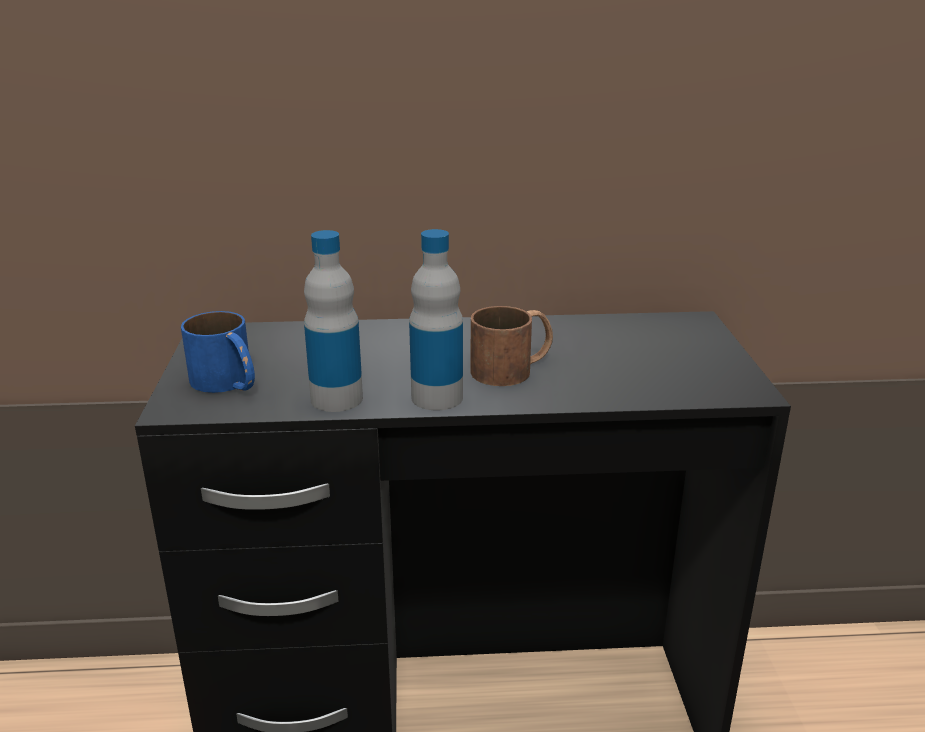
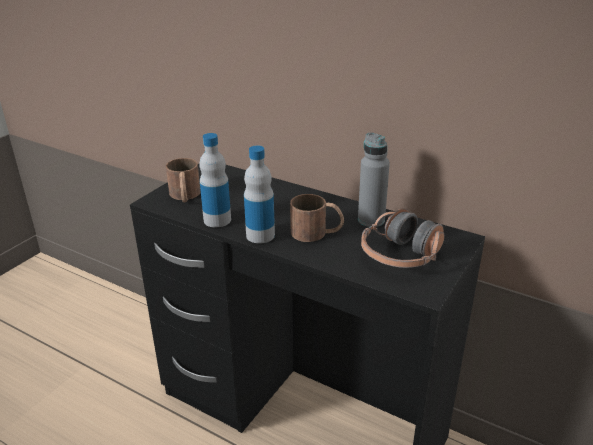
camera: 35 degrees right, 5 degrees up
blue mug [181,311,255,393] -> brown mug [166,158,200,202]
none -> grey bottle [358,132,390,227]
none -> headphones [361,208,445,268]

